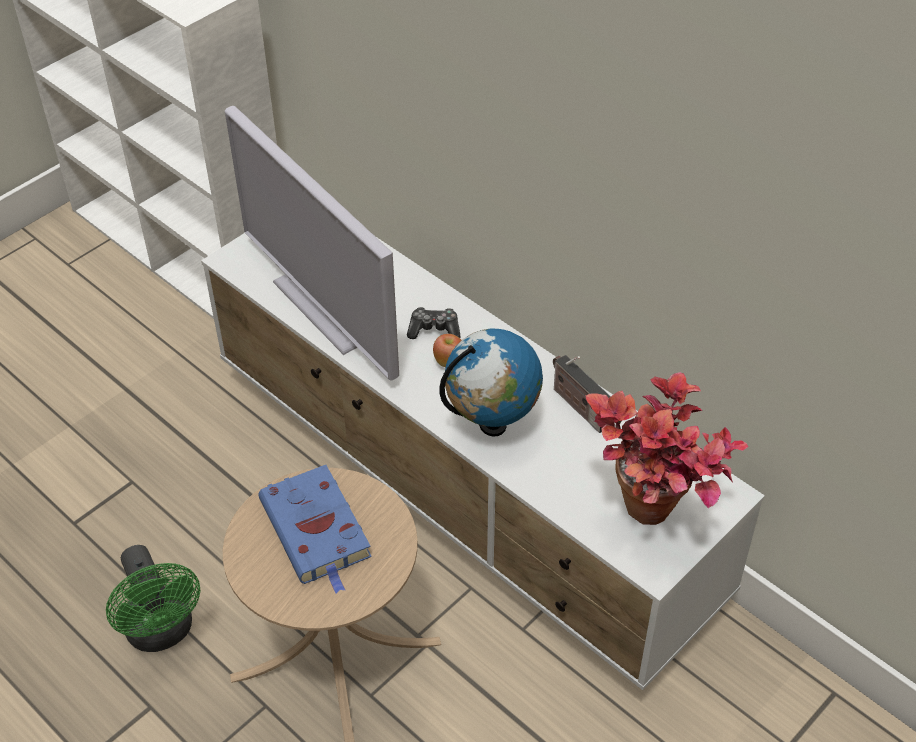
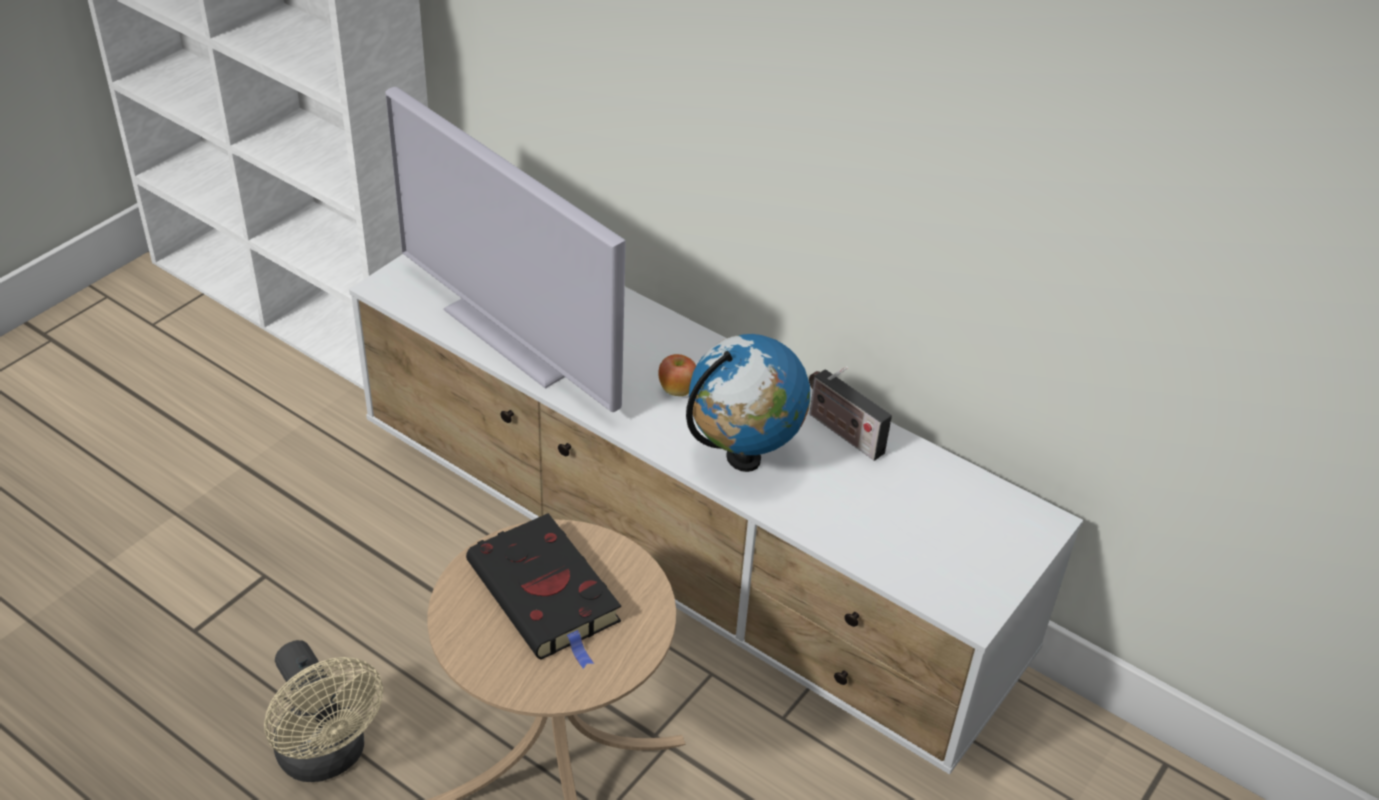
camera: 10 degrees left, 5 degrees down
green fan [106,545,200,652] -> beige fan [264,640,383,782]
blue book [258,465,372,594] -> black book [466,513,621,669]
game controller [407,307,460,339] -> none
potted plant [586,372,748,525] -> none

